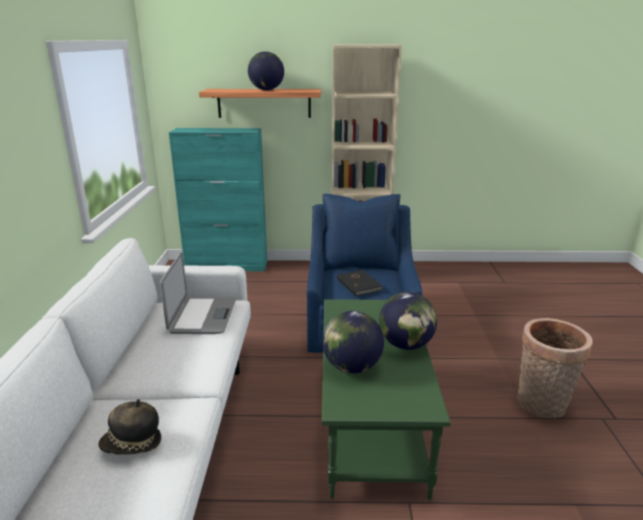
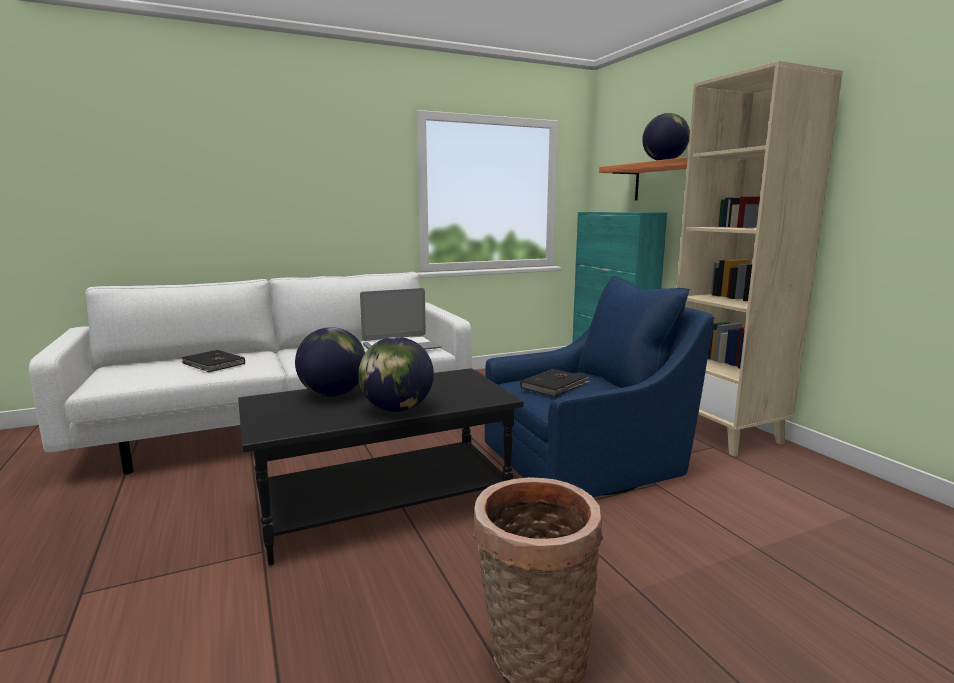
camera: 65 degrees right, 10 degrees down
hat [98,399,161,455] -> black book [181,350,245,372]
green coffee table [322,299,451,500] -> black coffee table [238,368,523,566]

